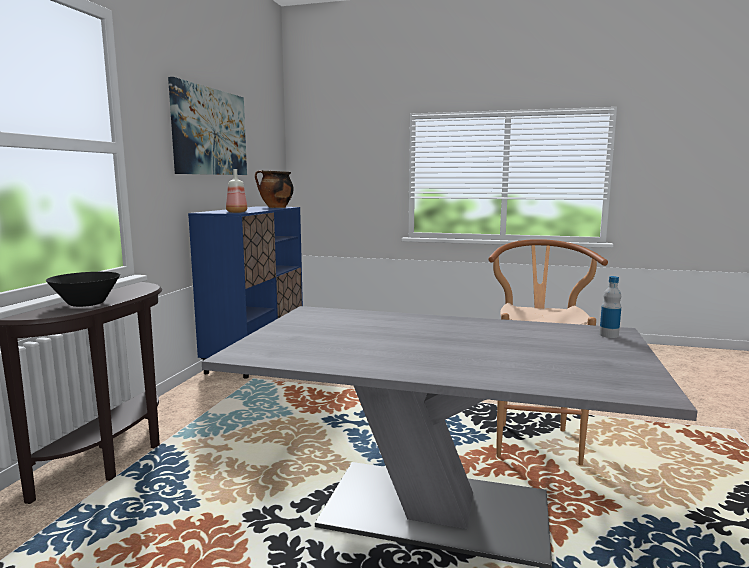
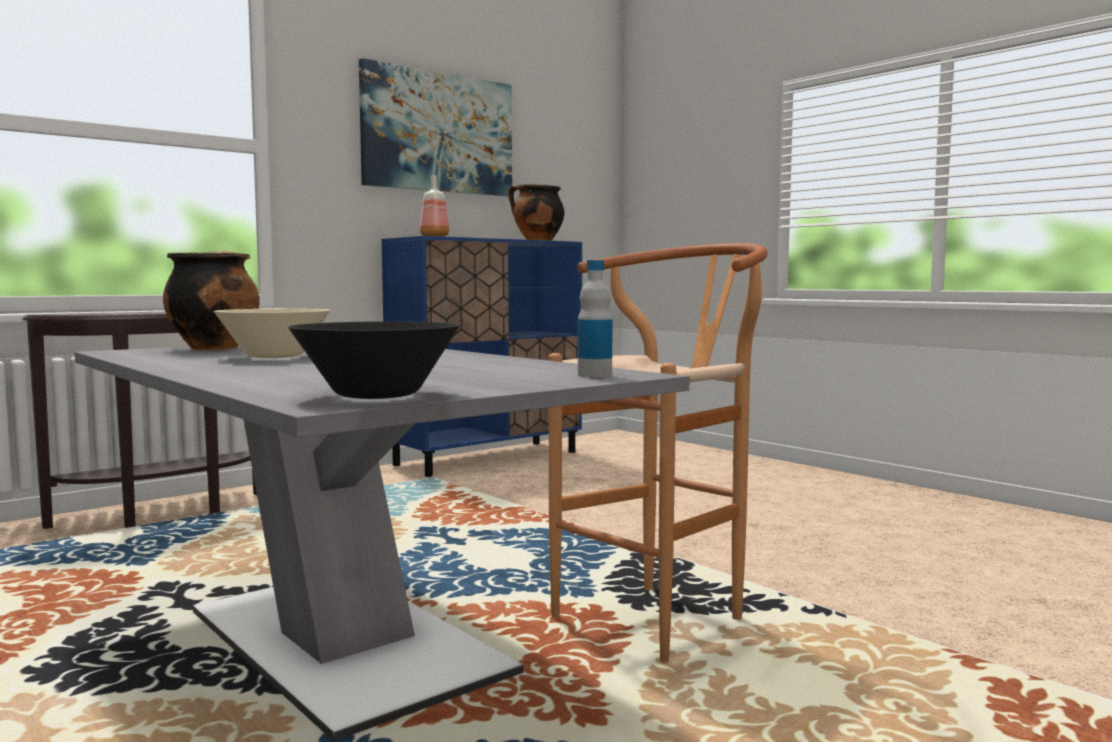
camera: 35 degrees right, 5 degrees down
black bowl [46,272,120,307] -> black bowl moved to [288,321,460,399]
none -> cooking pot [163,251,260,350]
none -> beige bowl [214,309,330,358]

